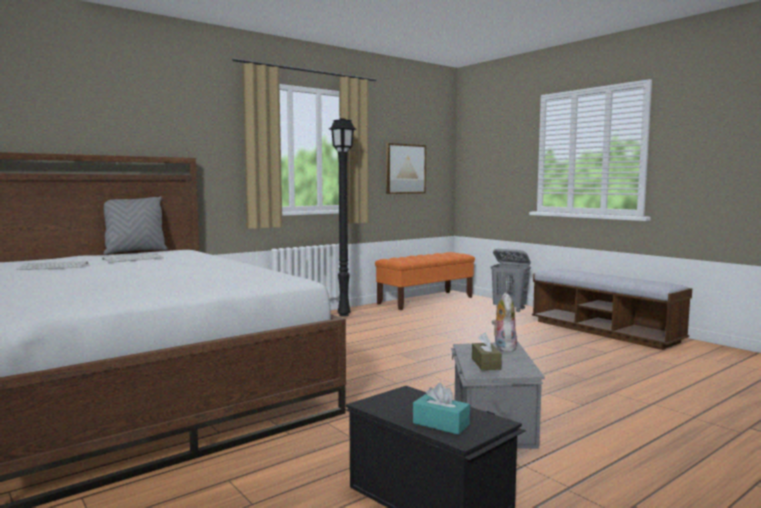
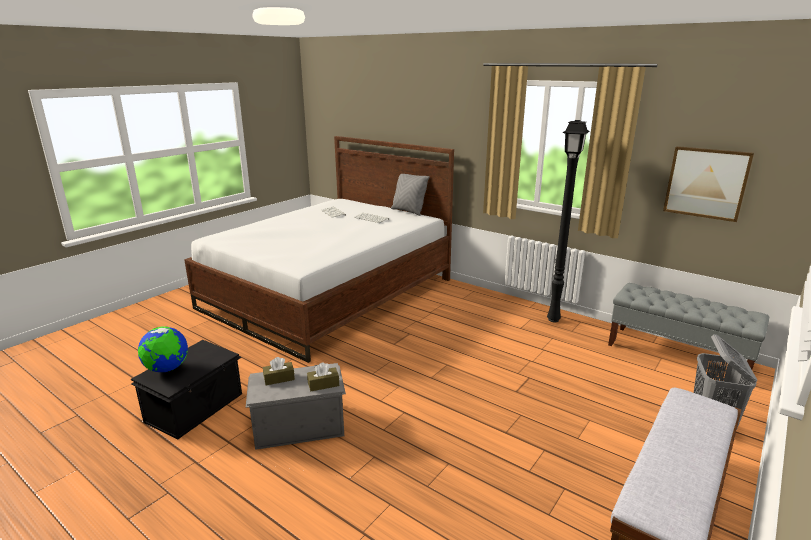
camera: 75 degrees right, 15 degrees up
orange bench [375,252,475,310] -> grey bench [608,283,769,370]
turquoise tissue box [413,383,470,435] -> globe [138,326,188,372]
plush toy [492,292,517,352] -> brown tissue box [307,362,339,391]

